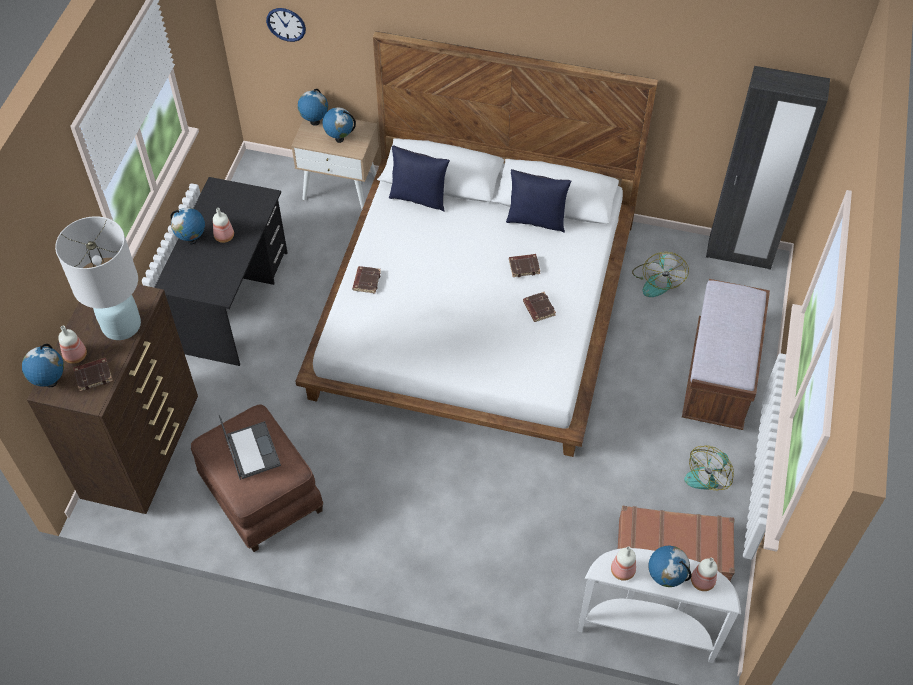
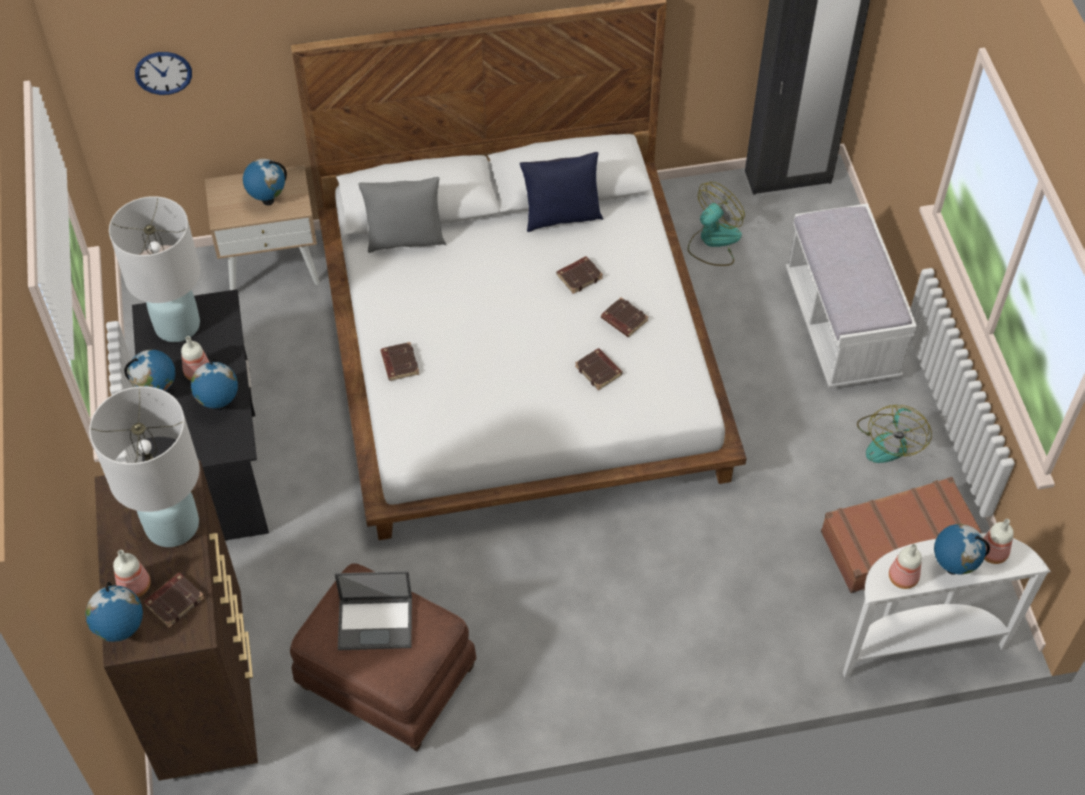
camera: 25 degrees left, 0 degrees up
laptop [219,415,281,480] -> laptop turned 135 degrees clockwise [335,571,412,650]
globe [298,89,328,126] -> globe moved to [191,358,238,410]
blue pillow [389,145,450,212] -> grey pillow [358,177,446,253]
fan [632,252,689,297] -> fan turned 120 degrees counterclockwise [688,182,745,266]
brown bench [682,279,770,430] -> white bench [786,203,917,388]
none -> white table lamp [109,196,200,342]
none -> brown book [575,348,622,390]

